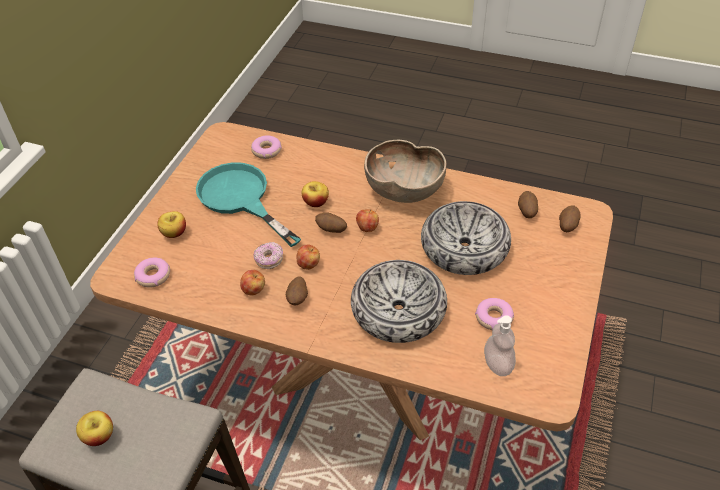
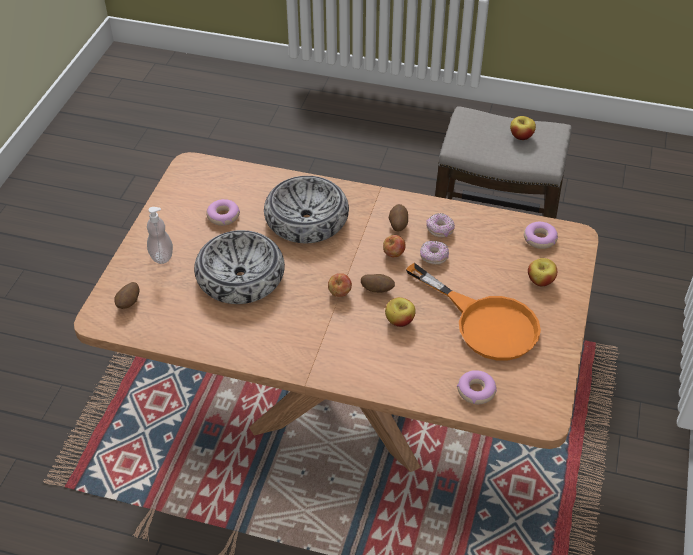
camera: 175 degrees right, 0 degrees up
turquoise frying pan [196,162,301,247] -> orange frying pan [406,263,541,360]
apple [240,270,265,296] -> donut [426,213,455,238]
brown bowl [364,140,446,203] -> none
soap dispenser [484,315,516,376] -> soap dispenser moved to [147,207,173,264]
potato [518,191,538,218] -> none

